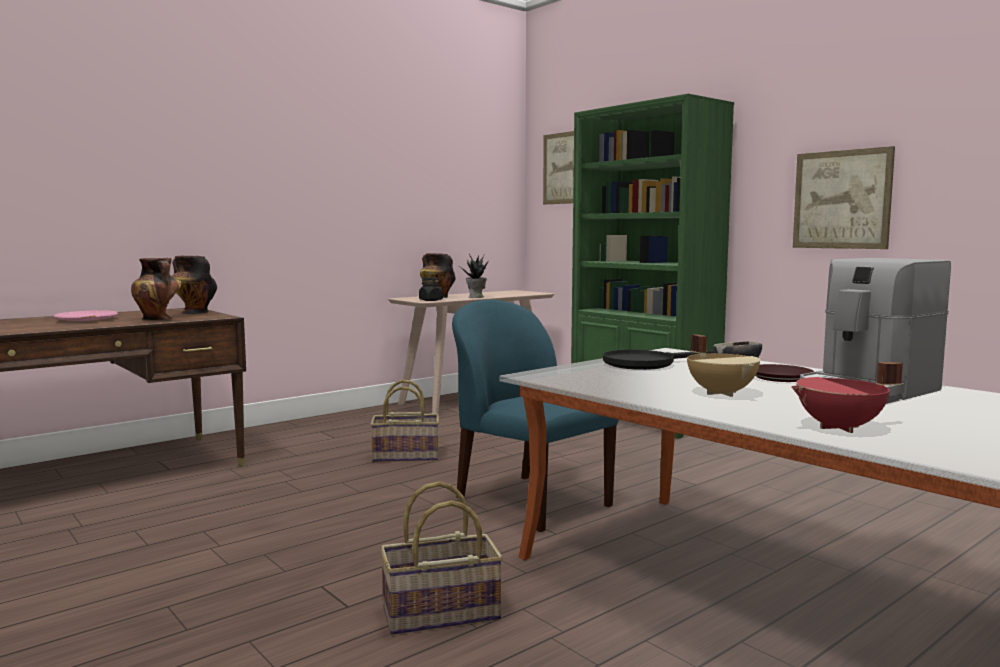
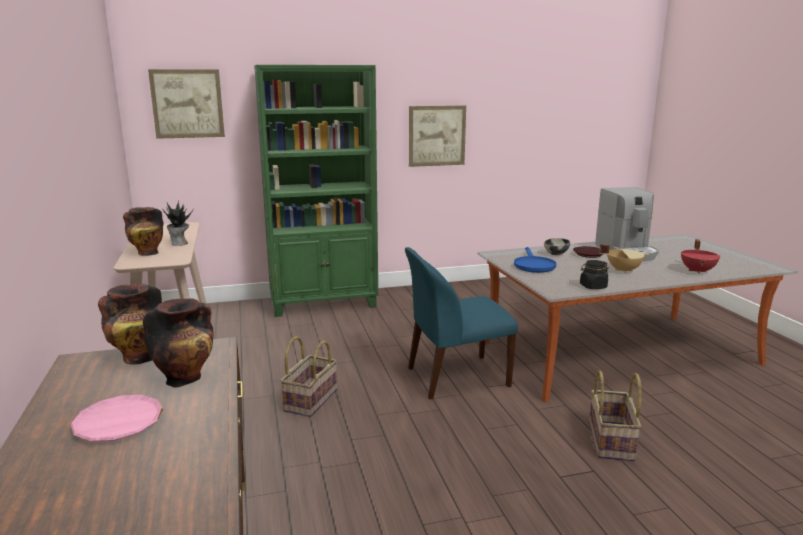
camera: 65 degrees left, 10 degrees up
black jar [419,277,443,301] -> black jar moved to [580,260,608,289]
black frying pan [603,350,715,370] -> blue frying pan [514,247,556,273]

